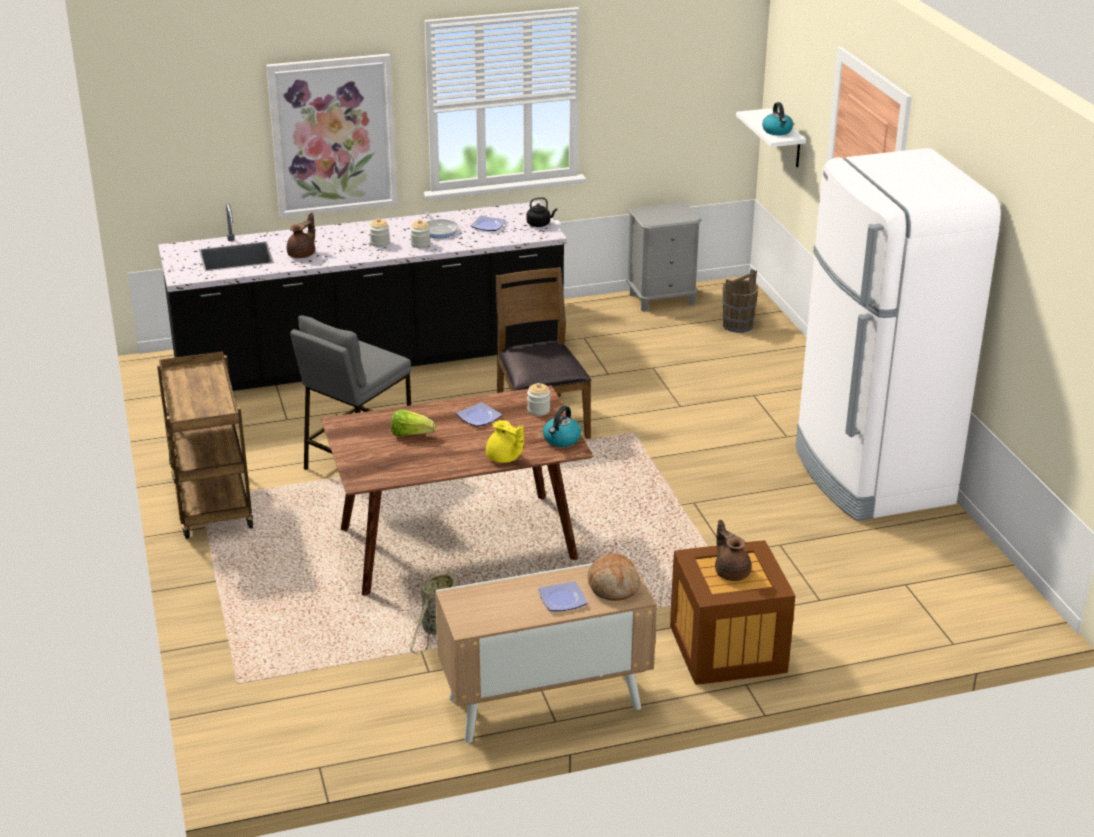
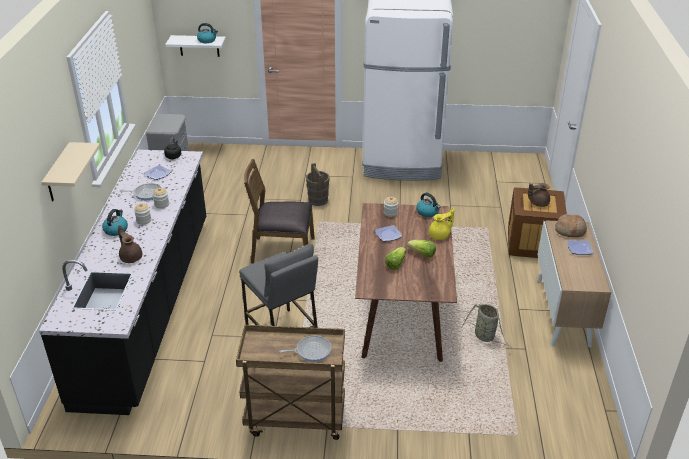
camera: 70 degrees left, 5 degrees up
picture [266,54,397,218] -> beige shelf [41,142,100,202]
brown bucket [722,269,759,333] -> brown bucket moved to [306,163,329,206]
none -> kettle [102,209,128,236]
none -> frying pan [279,336,332,362]
none -> lettuce [407,240,436,258]

